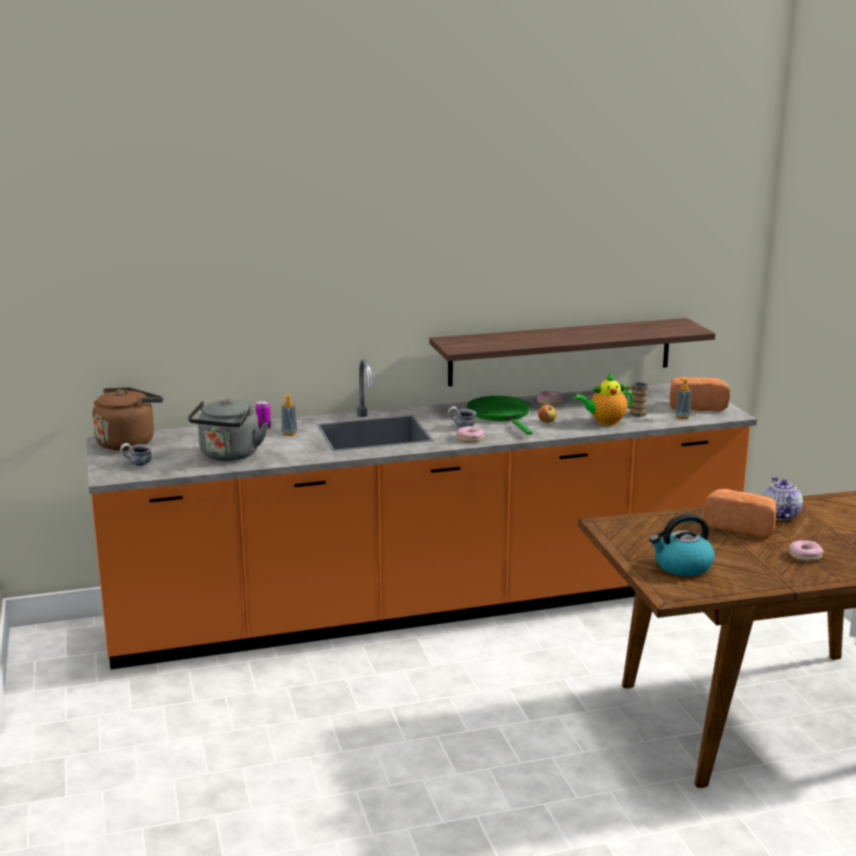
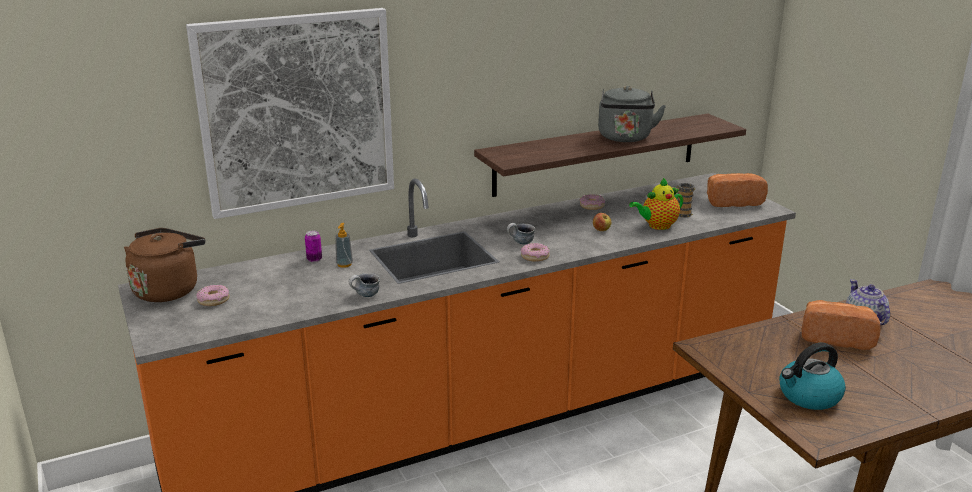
camera: 10 degrees left, 5 degrees up
mug [120,443,152,466] -> mug moved to [349,273,380,297]
grey kettle [188,399,269,461] -> grey kettle moved to [598,86,666,142]
green frying pan [467,396,533,435] -> none
soap dispenser [675,378,691,419] -> none
donut [789,540,823,561] -> donut moved to [196,285,229,306]
none -> picture [186,8,394,219]

